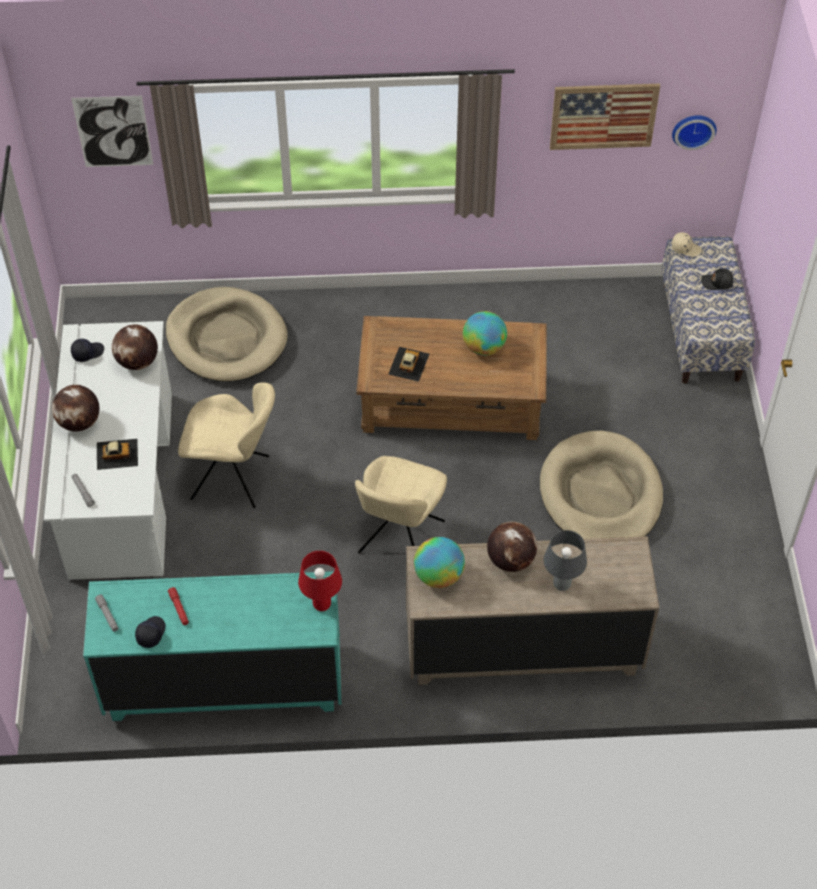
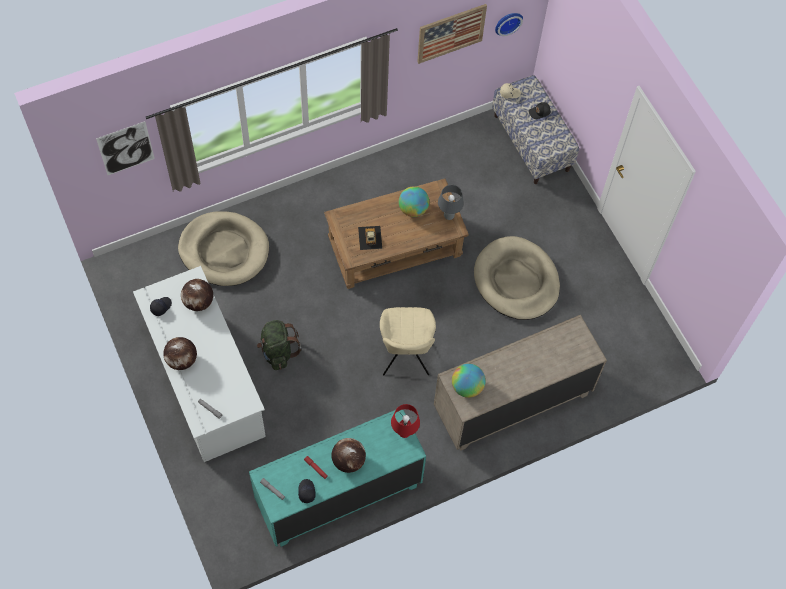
camera: 25 degrees left, 10 degrees up
toy car [97,439,138,470] -> none
beige chair [178,383,275,508] -> green backpack [257,320,301,370]
globe [487,522,537,572] -> globe moved to [331,438,366,473]
grey table lamp [544,530,587,591] -> grey table lamp moved to [438,185,464,220]

